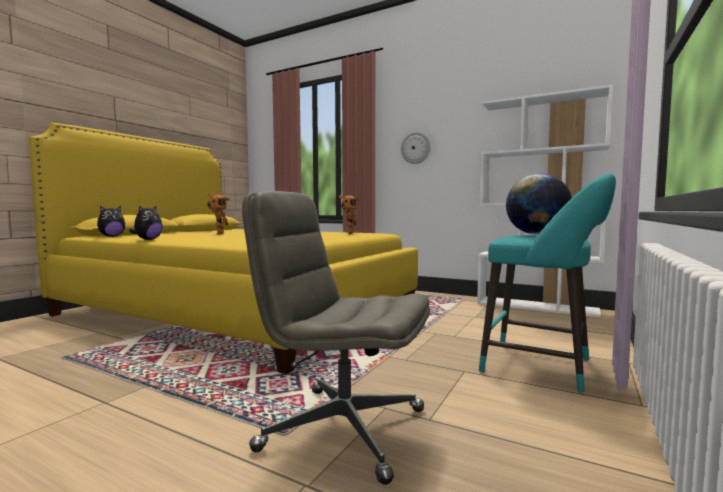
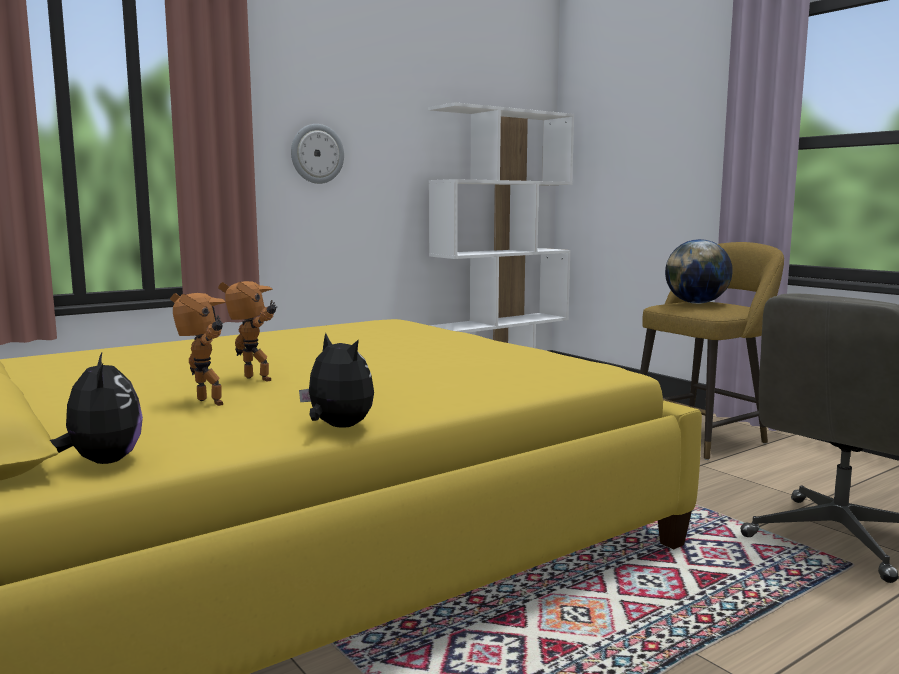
camera: 65 degrees left, 5 degrees up
toy robot [339,195,360,234] -> toy robot moved to [170,293,226,406]
turquoise stool [479,174,616,394] -> yellow stool [640,242,784,460]

